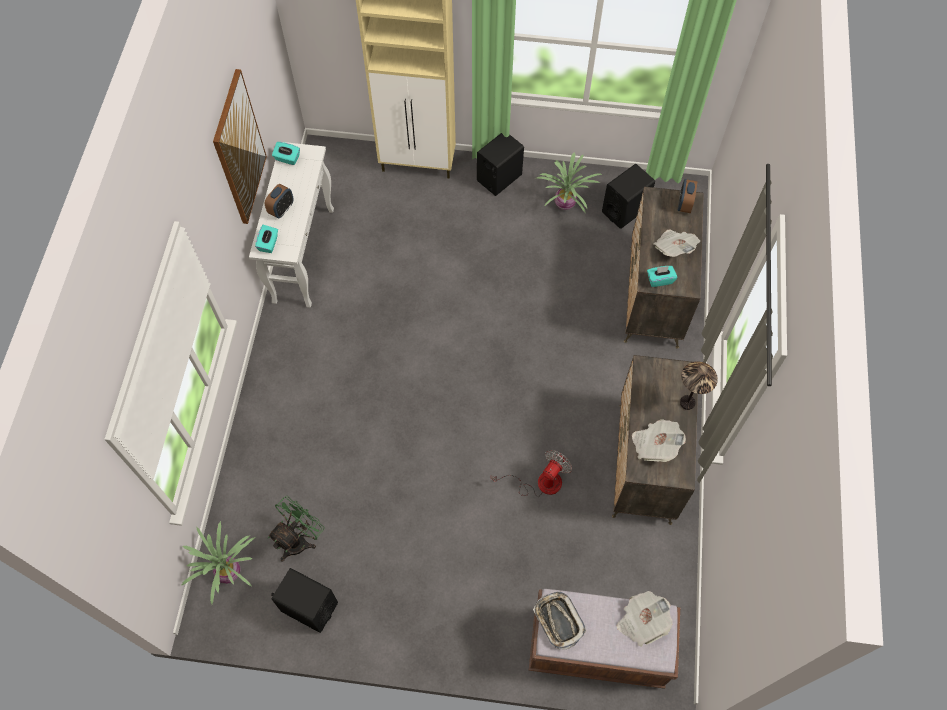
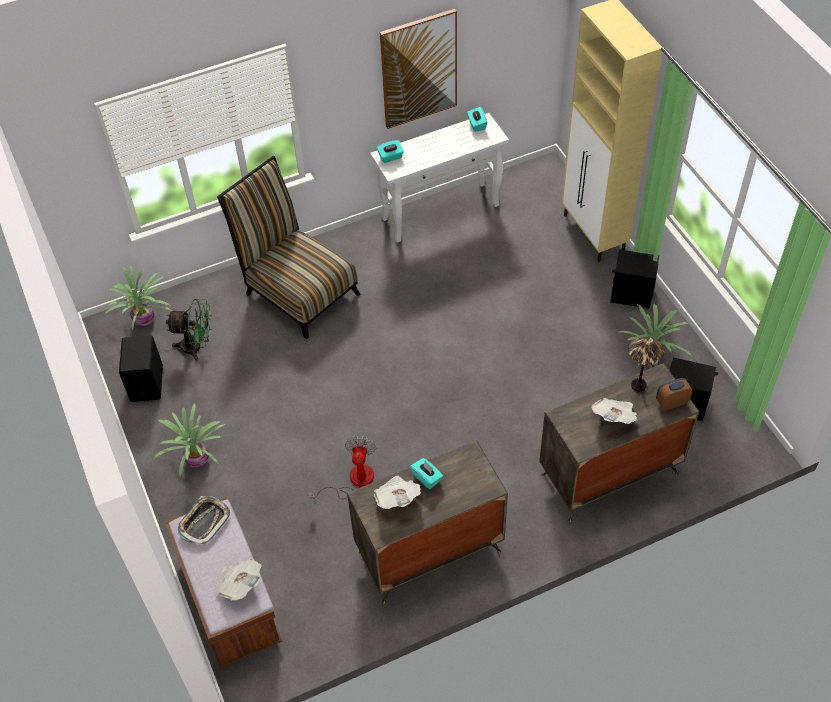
camera: 60 degrees right, 10 degrees down
alarm clock [265,184,294,218] -> none
fan [491,450,572,497] -> fan turned 90 degrees counterclockwise [307,436,376,499]
turquoise tissue box [647,266,677,287] -> turquoise tissue box moved to [410,458,443,489]
table lamp [680,361,718,410] -> table lamp moved to [628,337,664,392]
none -> potted plant [153,404,226,476]
none -> chair [217,155,360,340]

